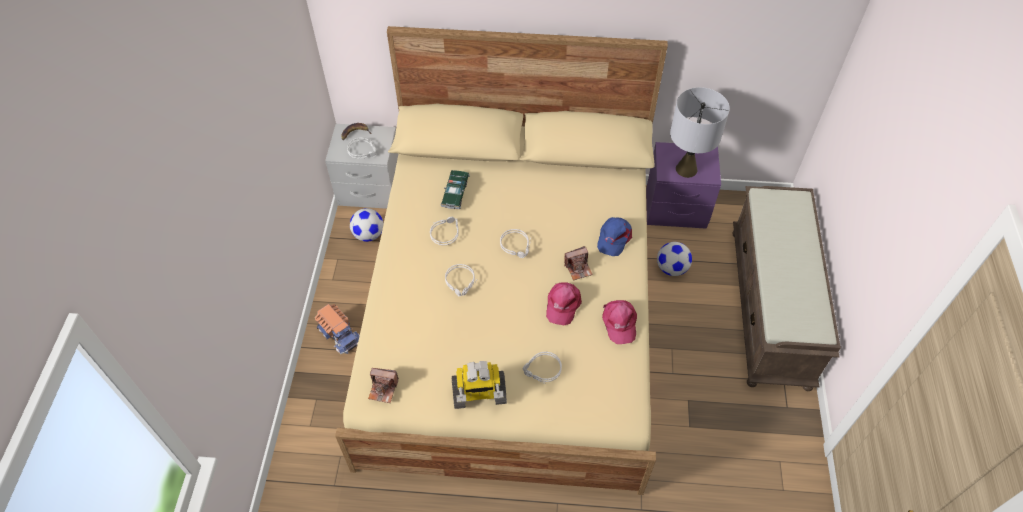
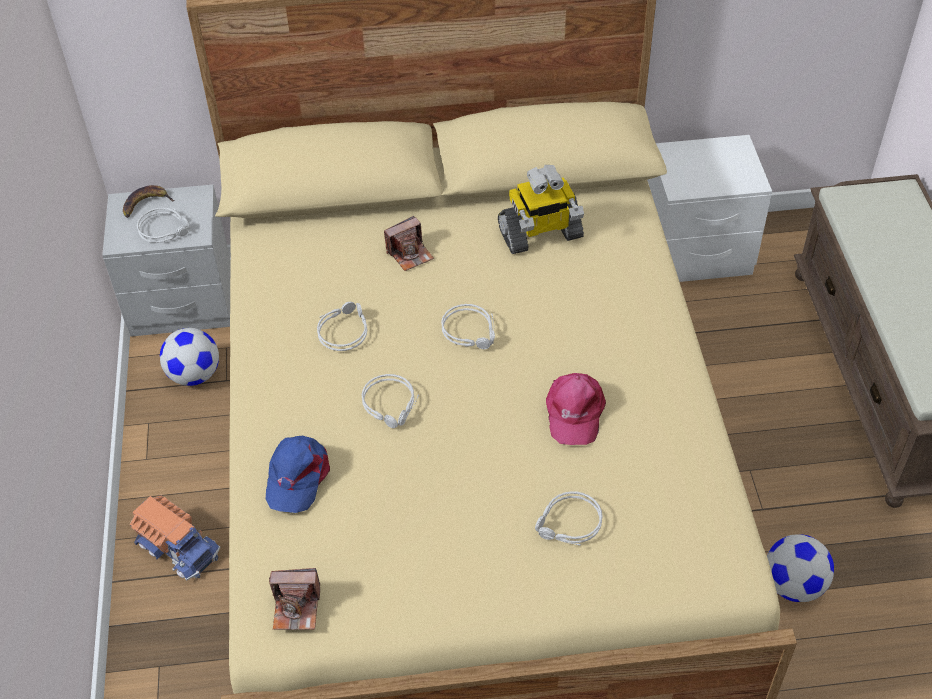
camera: 10 degrees left, 5 degrees down
toy car [441,170,470,209] -> none
toy robot [452,361,507,409] -> toy robot moved to [498,165,584,254]
camera [564,246,593,280] -> camera moved to [384,216,434,271]
blue cap [597,217,632,256] -> blue cap moved to [266,436,330,513]
pink cap [602,300,637,344] -> none
purple nightstand [646,142,721,229] -> white nightstand [647,135,772,282]
football [657,242,692,276] -> football moved to [767,534,834,602]
grey table lamp [670,87,730,178] -> none

